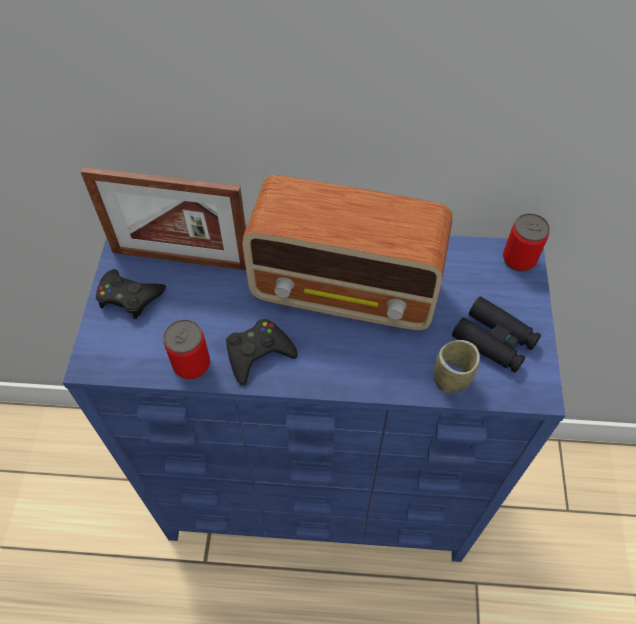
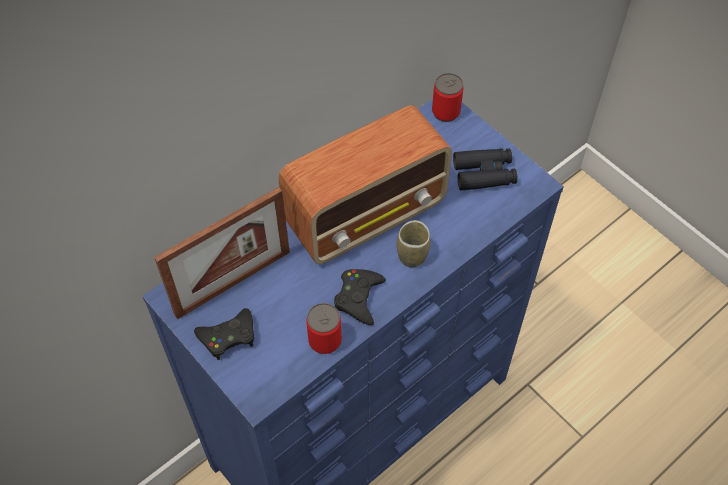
camera: 45 degrees left, 0 degrees up
cup [434,340,480,393] -> cup moved to [397,220,431,268]

